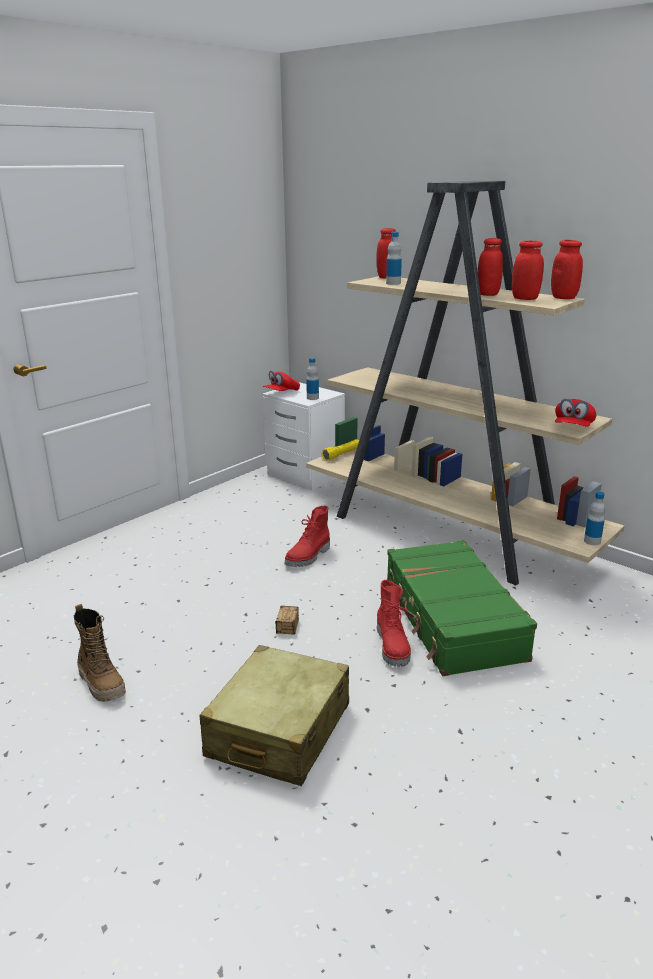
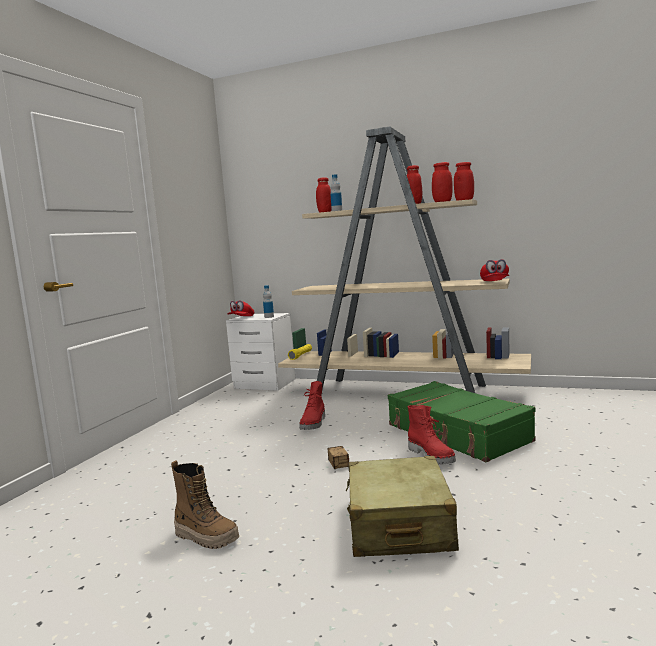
camera: 20 degrees left, 15 degrees down
bottle [584,492,605,545] -> none

